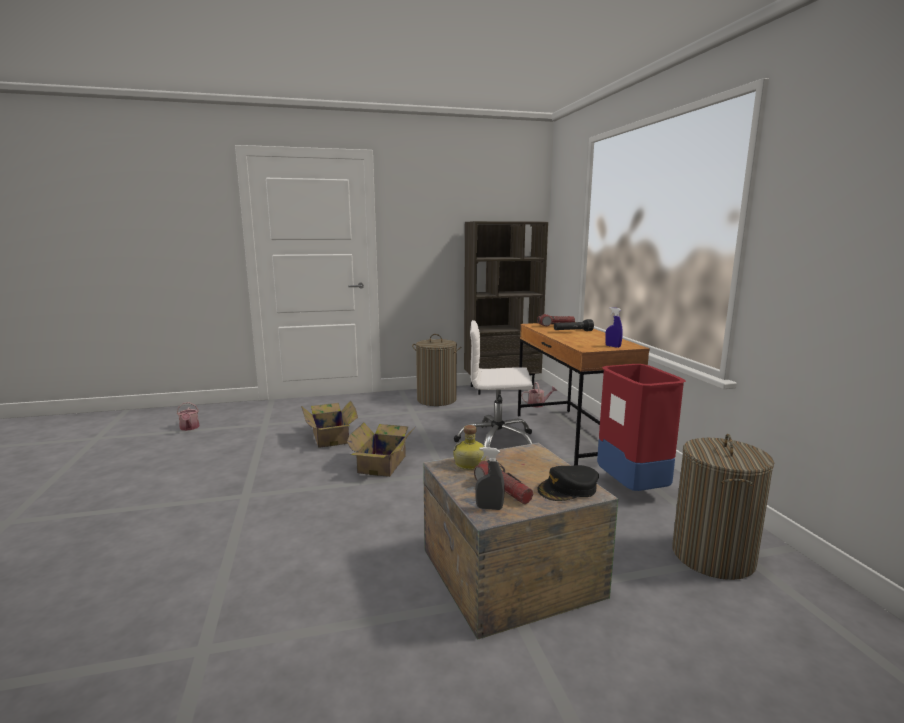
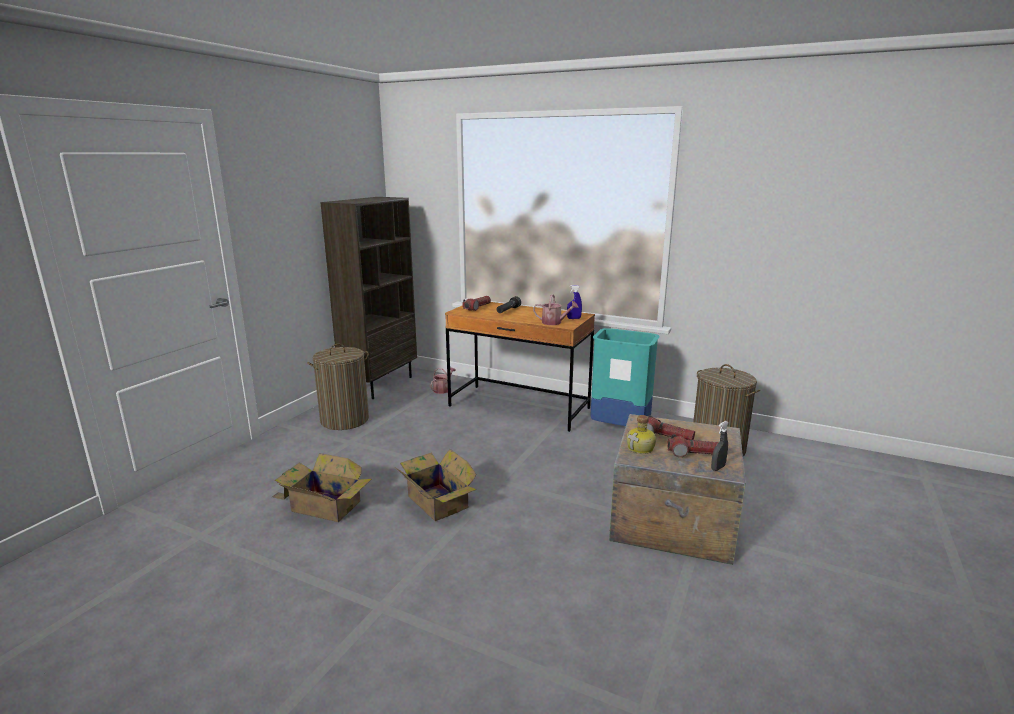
camera: 50 degrees left, 5 degrees up
watering can [177,402,200,431] -> watering can moved to [533,294,578,325]
white office chair [454,320,533,448] -> none
black cap [537,465,599,501] -> none
red trash can [597,364,686,491] -> turquoise trash can [591,328,660,426]
none -> flashlight [647,415,695,440]

